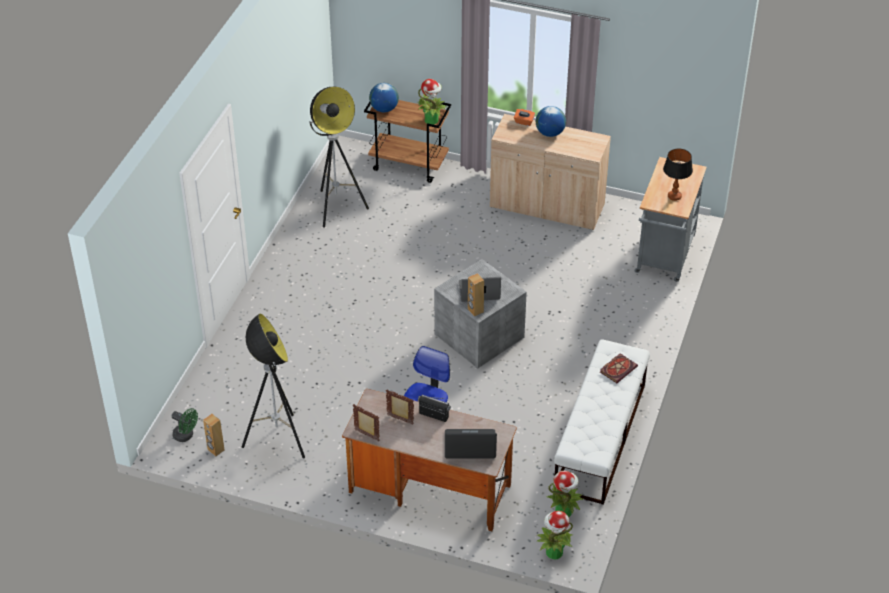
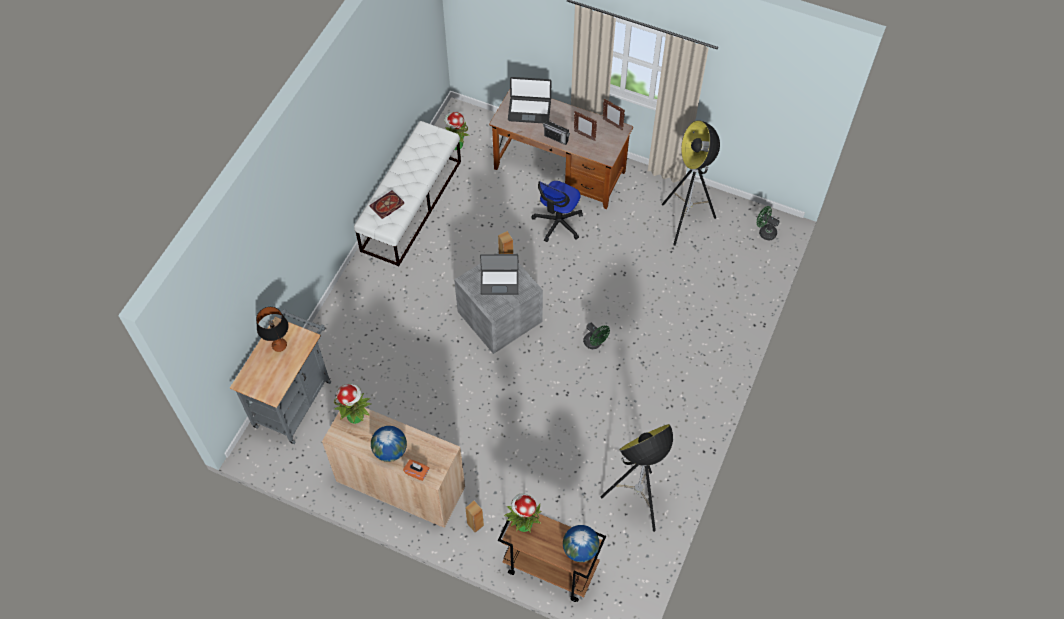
camera: 175 degrees left, 15 degrees up
brown speaker [203,414,225,456] -> brown speaker moved to [465,501,484,533]
potted plant [536,511,573,560] -> potted plant moved to [334,384,371,424]
none -> green fan [583,323,610,349]

